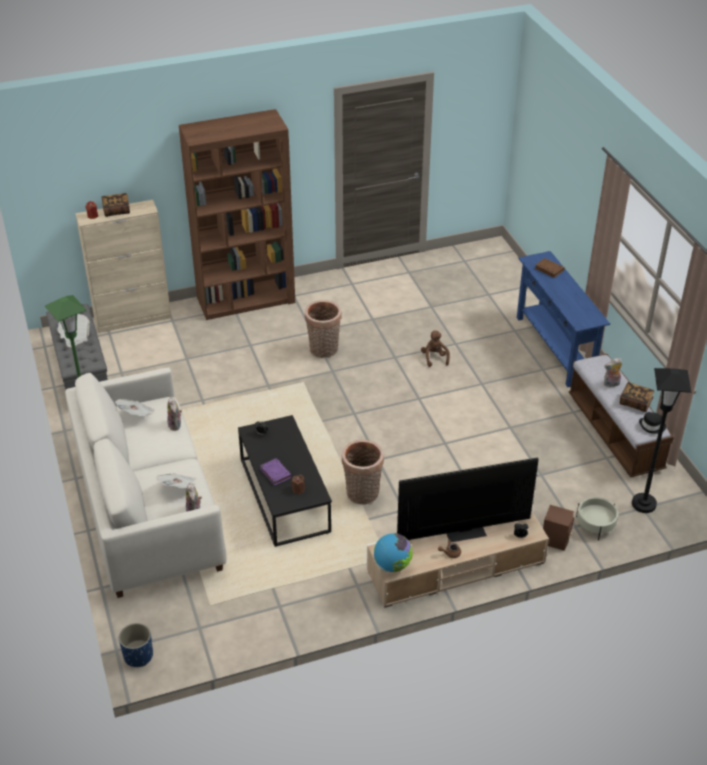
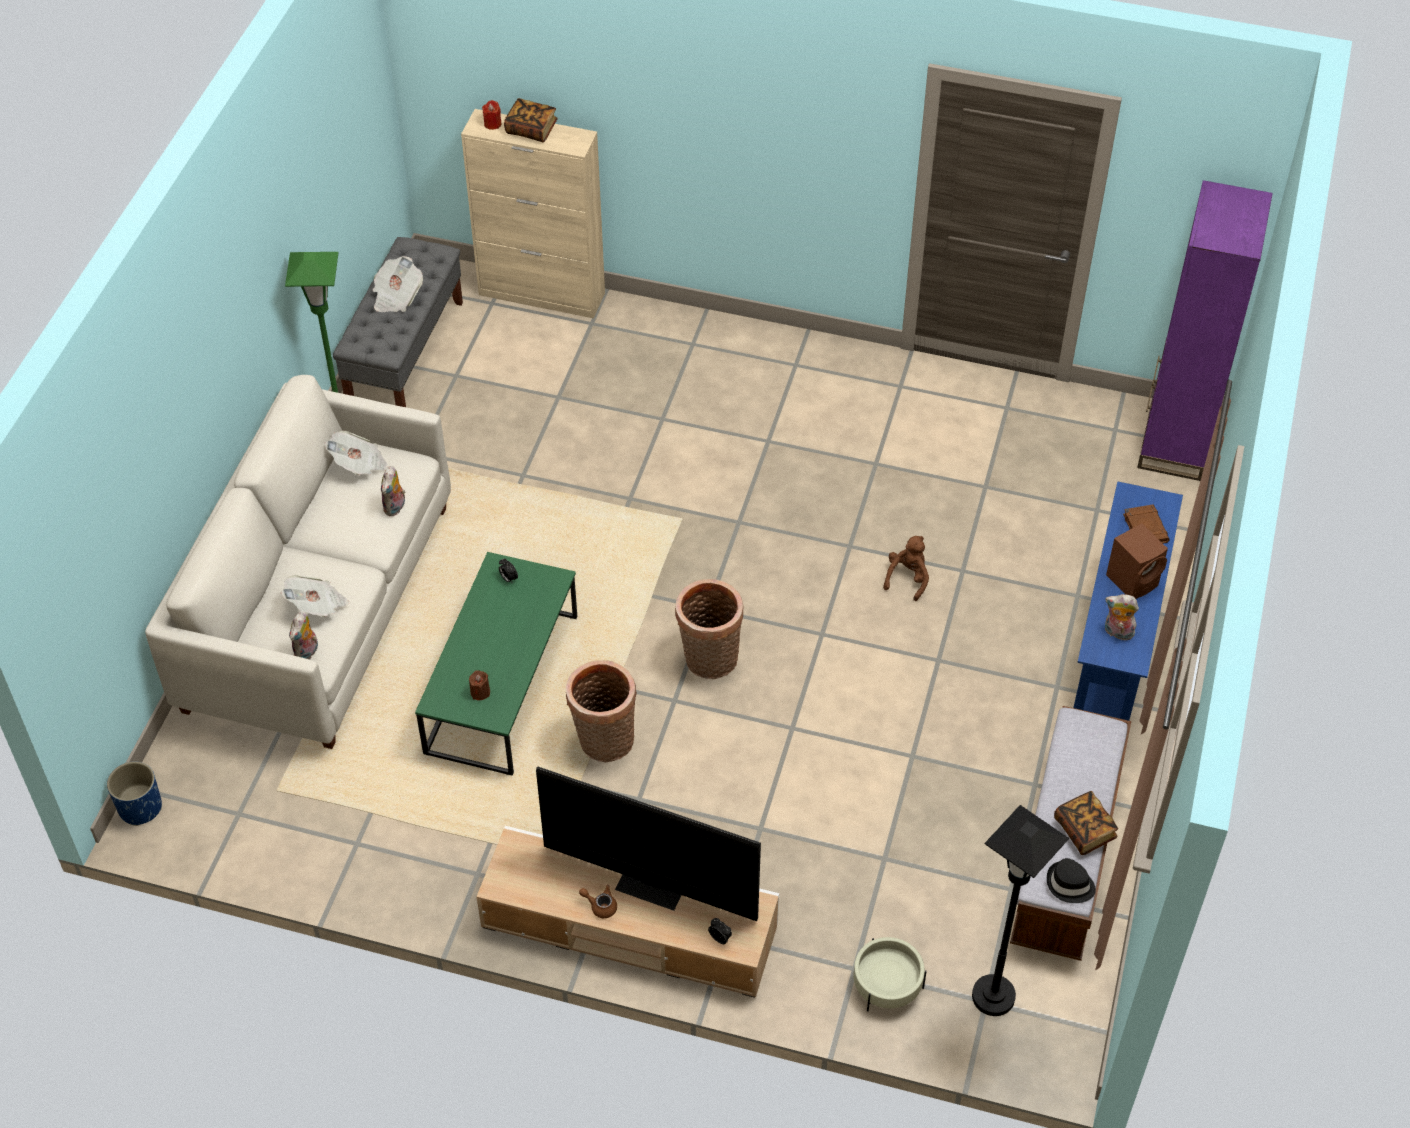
camera: 35 degrees right, 10 degrees up
brown bookcase [179,109,295,320] -> none
black coffee table [238,415,332,547] -> green coffee table [415,552,577,776]
purple book [260,458,292,485] -> none
basket [305,300,341,358] -> basket moved to [675,579,743,679]
globe [374,533,413,572] -> none
brown speaker [543,505,574,551] -> brown speaker moved to [1106,523,1168,599]
plush toy [604,358,622,388] -> plush toy moved to [1105,594,1139,640]
none -> purple bookcase [1137,180,1273,481]

